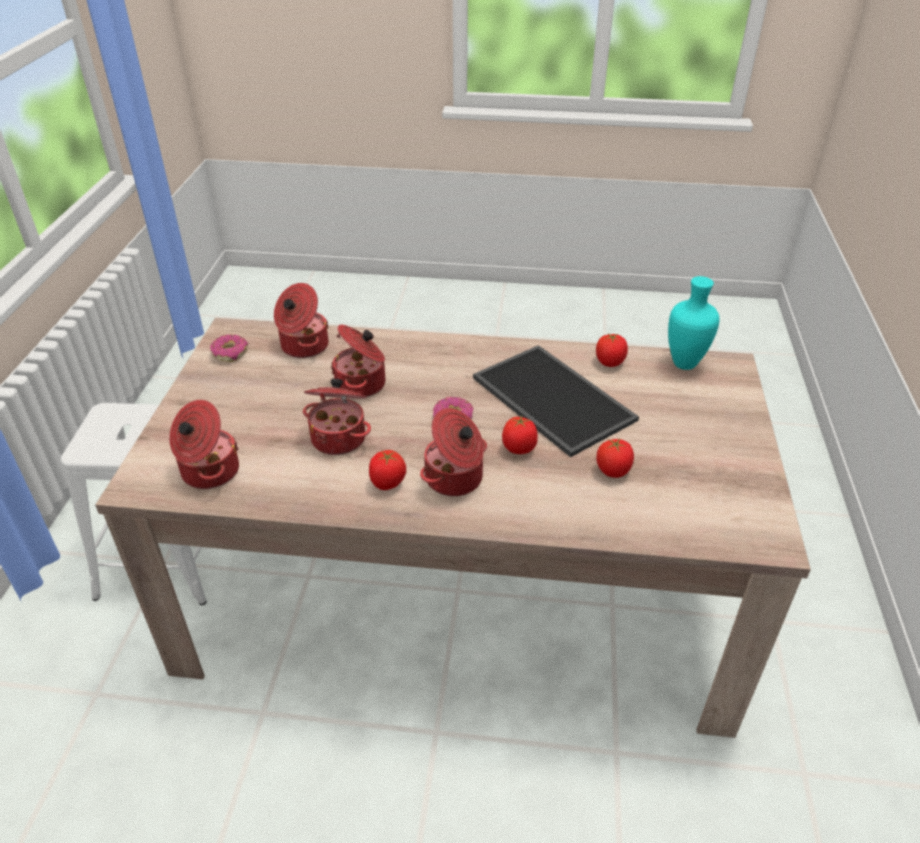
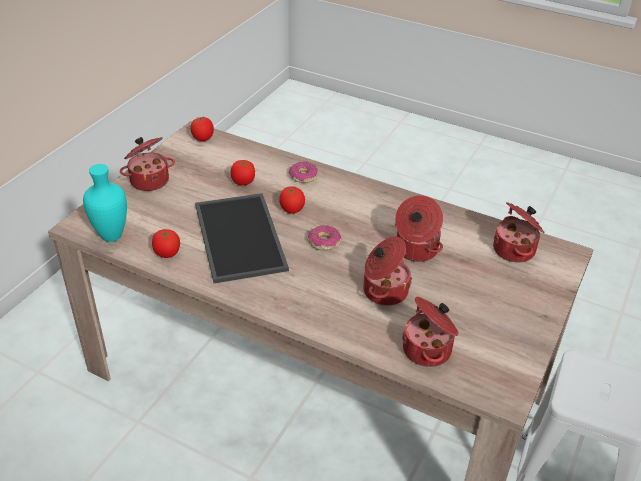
camera: 160 degrees left, 0 degrees up
donut [210,334,248,362] -> donut moved to [289,162,318,183]
tomato [369,450,406,490] -> tomato moved to [190,117,214,141]
cooking pot [420,408,487,496] -> cooking pot moved to [120,137,175,191]

